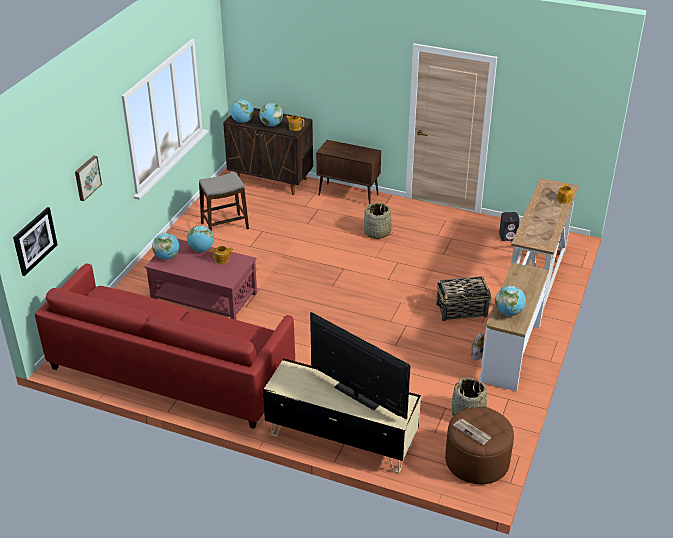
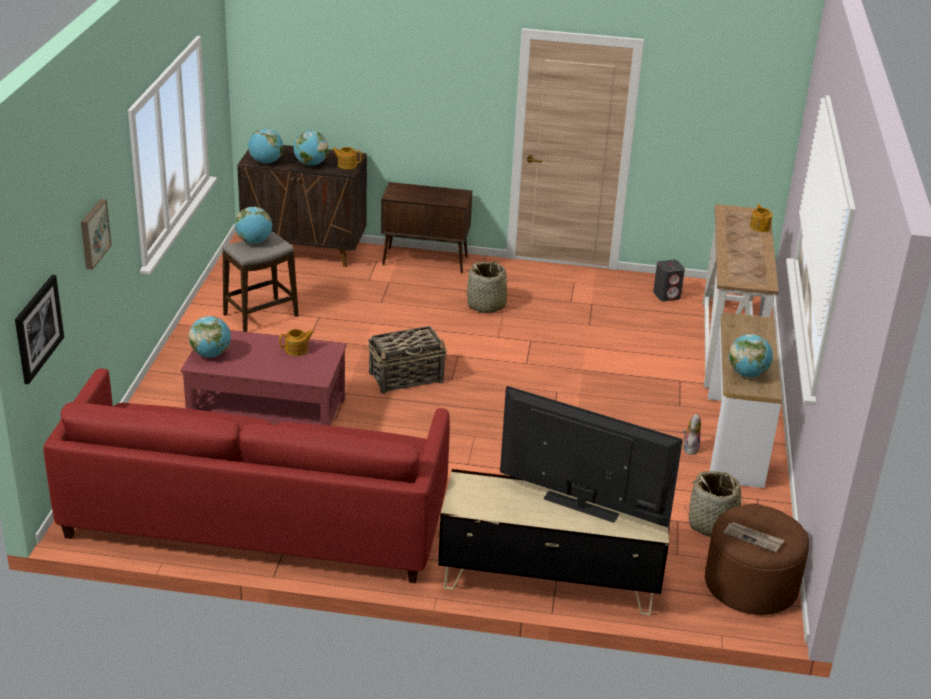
camera: 15 degrees left, 5 degrees down
globe [187,225,214,252] -> globe moved to [235,207,272,244]
basket [436,276,491,321] -> basket moved to [368,326,447,394]

